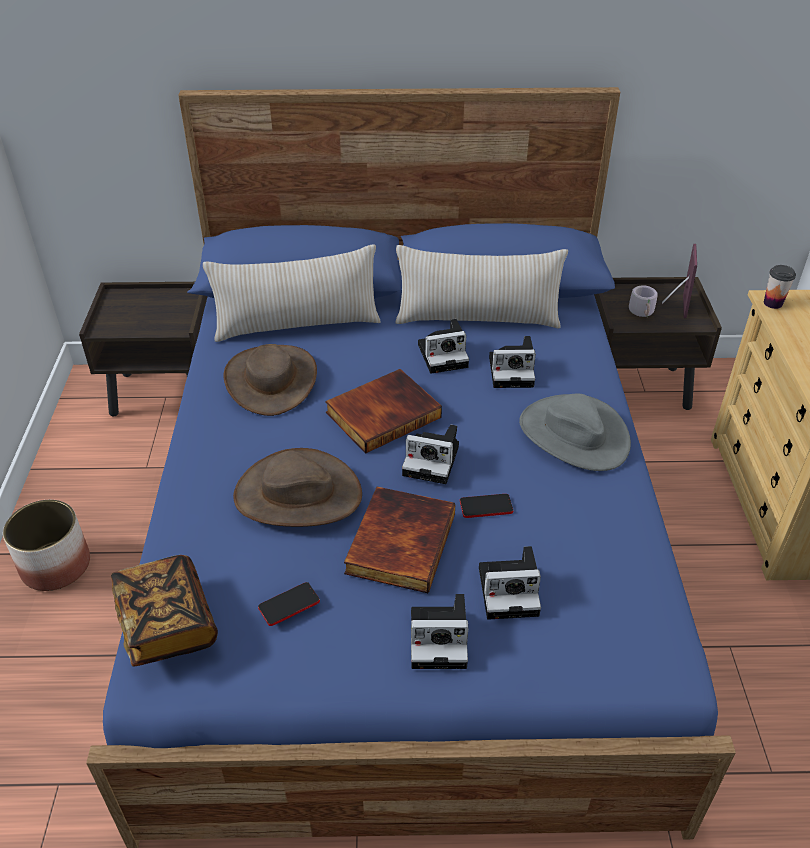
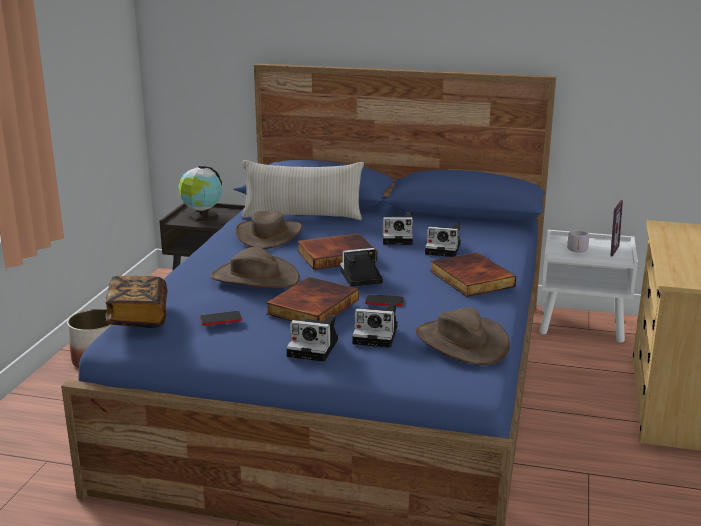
camera: 15 degrees right, 20 degrees down
beige pillow [396,245,568,328] -> none
camera [402,425,459,484] -> camera turned 135 degrees clockwise [340,248,383,287]
grey hat [519,394,631,471] -> book [430,252,516,297]
brown nightstand [594,277,722,410] -> white nightstand [539,230,638,343]
cup [764,265,796,309] -> none
none -> globe [178,166,222,222]
none -> brown hat [416,307,510,365]

